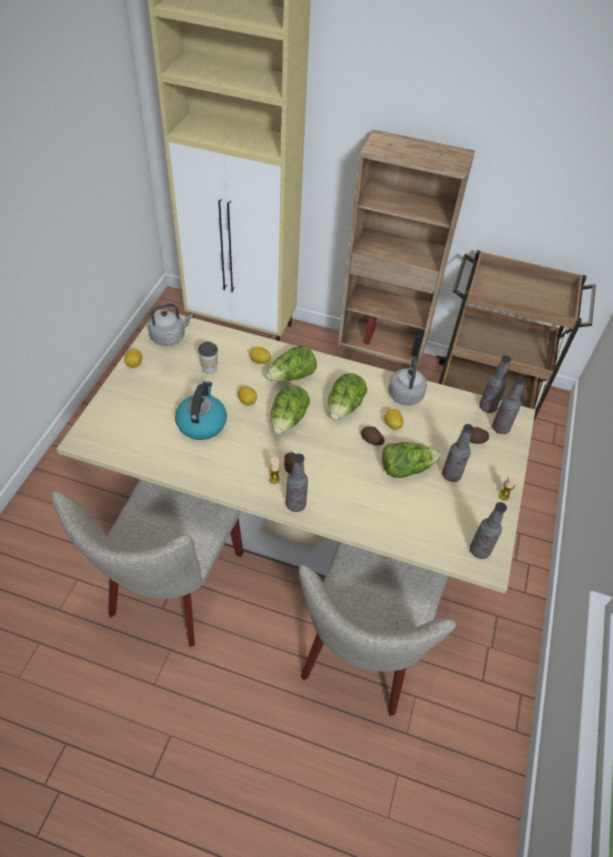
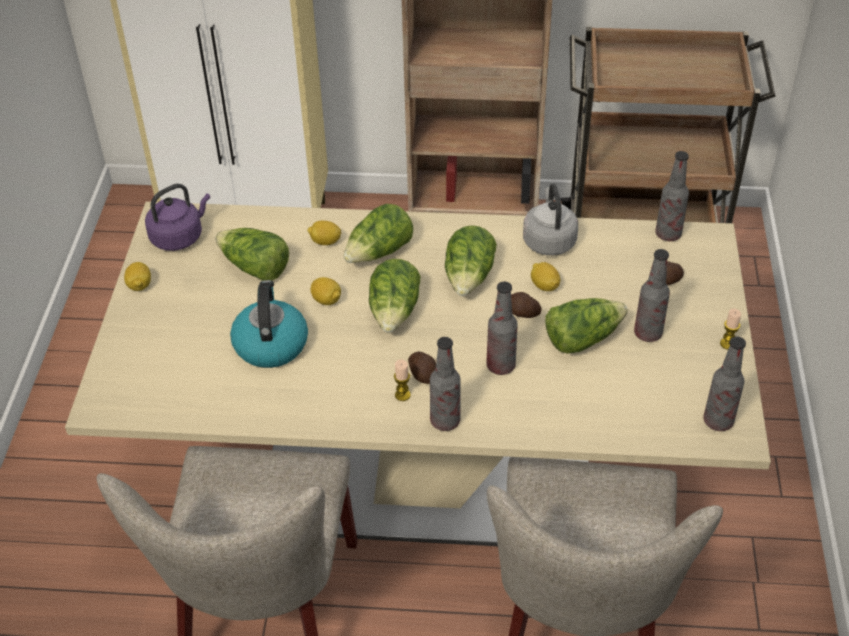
camera: 10 degrees left, 5 degrees down
grey kettle [148,303,193,346] -> purple kettle [145,184,210,251]
cup [198,342,218,374] -> lettuce [215,228,289,281]
bottle [492,377,526,434] -> bottle moved to [486,282,518,375]

